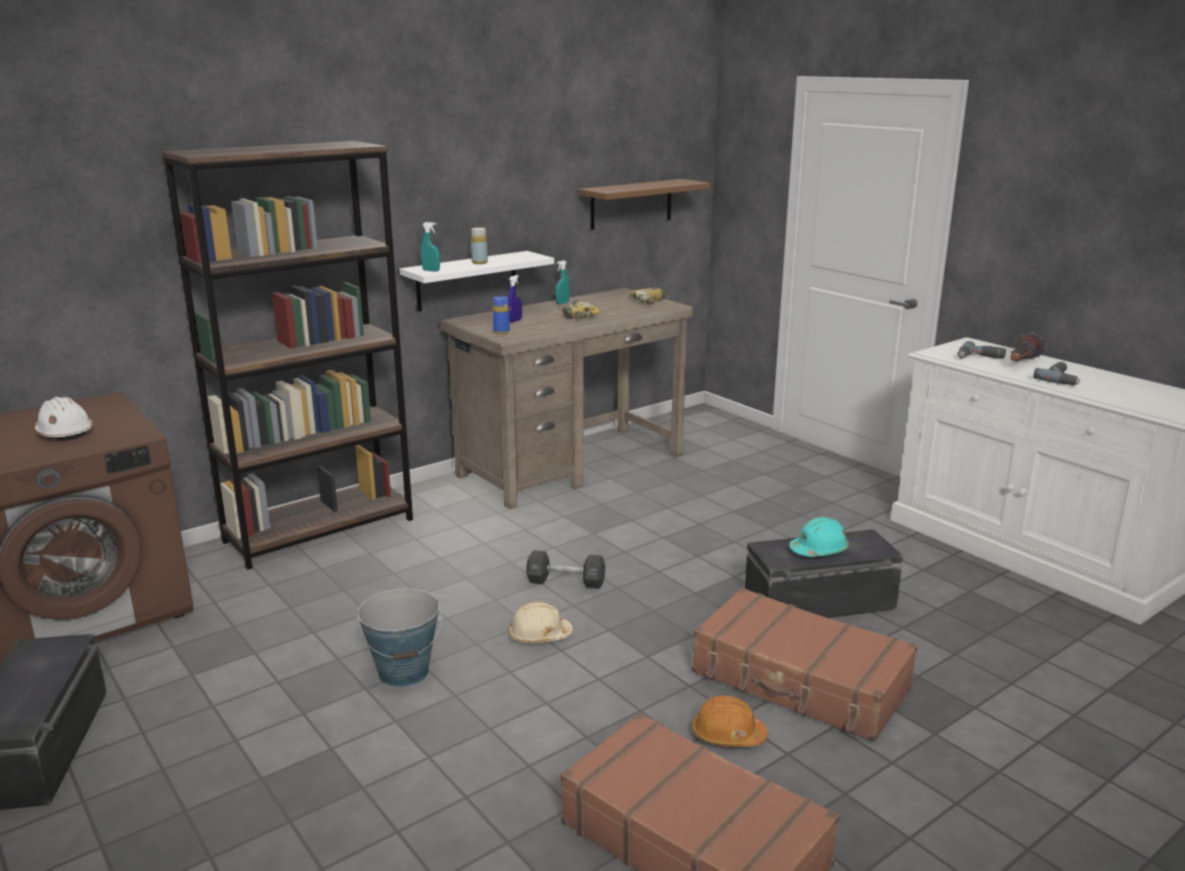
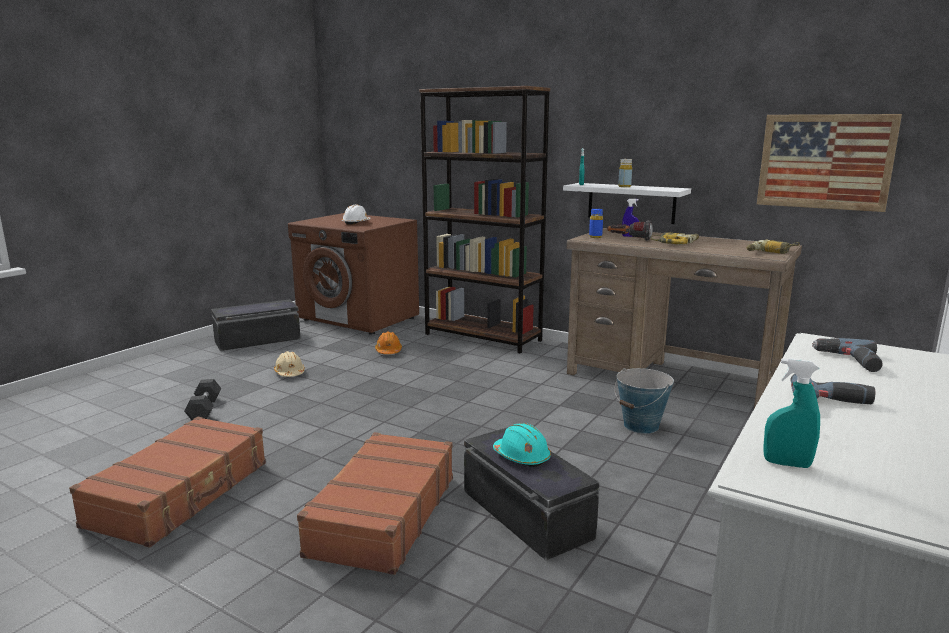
camera: 70 degrees right, 5 degrees down
bucket [357,589,442,687] -> bucket moved to [615,368,674,434]
beige hard hat [509,601,573,643] -> beige hard hat moved to [274,351,305,377]
black dumbbell [526,550,605,589] -> black dumbbell moved to [184,379,221,420]
turquoise spray bottle [555,260,570,304] -> turquoise spray bottle moved to [763,358,820,468]
brown shelf [578,179,711,230] -> picture [757,114,902,212]
orange hard hat [692,695,768,747] -> orange hard hat moved to [375,331,402,354]
flashlight [1010,332,1046,361] -> flashlight moved to [607,220,653,241]

